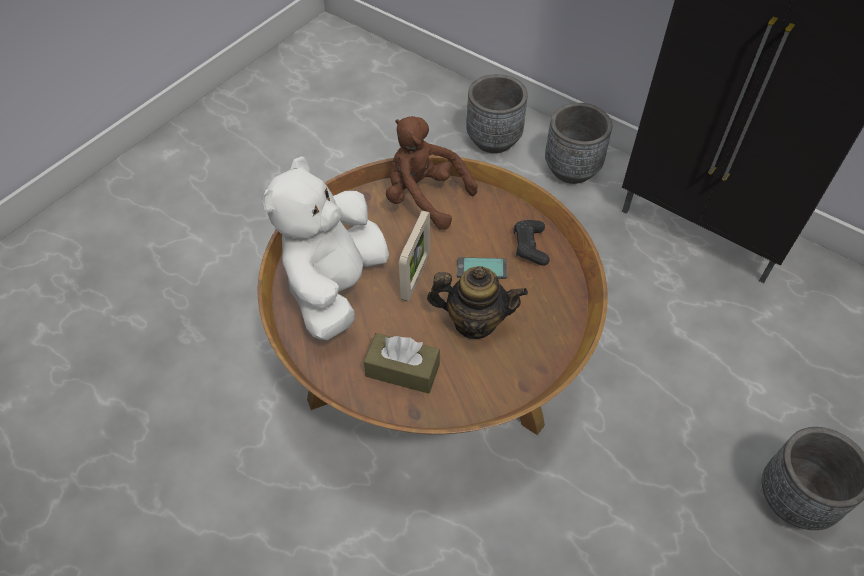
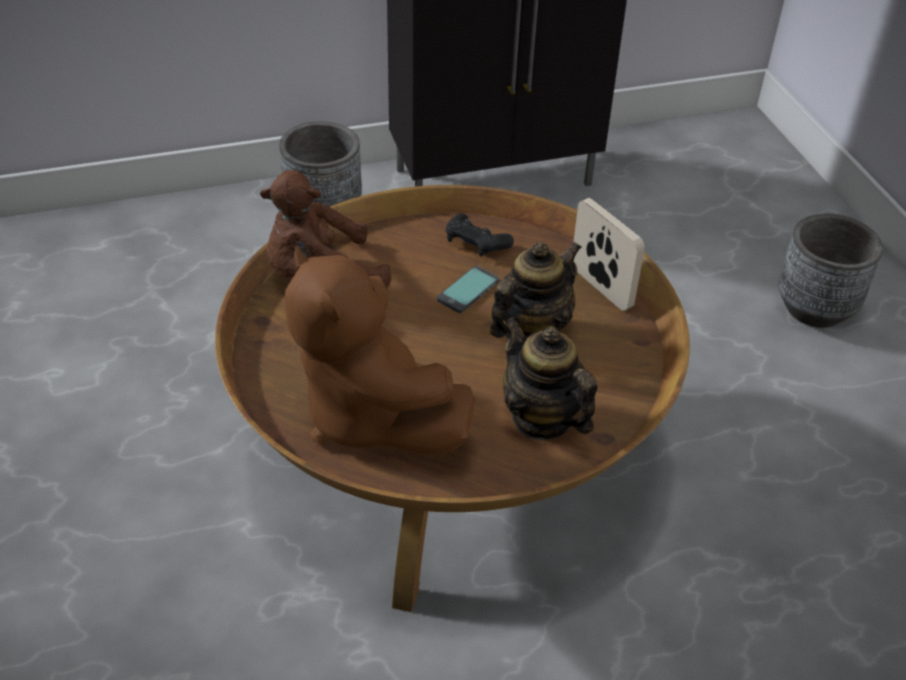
camera: 55 degrees left, 10 degrees down
white plush toy [262,156,389,340] -> brown plush toy [285,245,475,454]
brown tissue box [364,333,440,394] -> teapot [503,317,597,440]
picture frame [399,210,430,301] -> picture frame moved to [573,198,645,311]
grey planter [466,74,528,153] -> none

